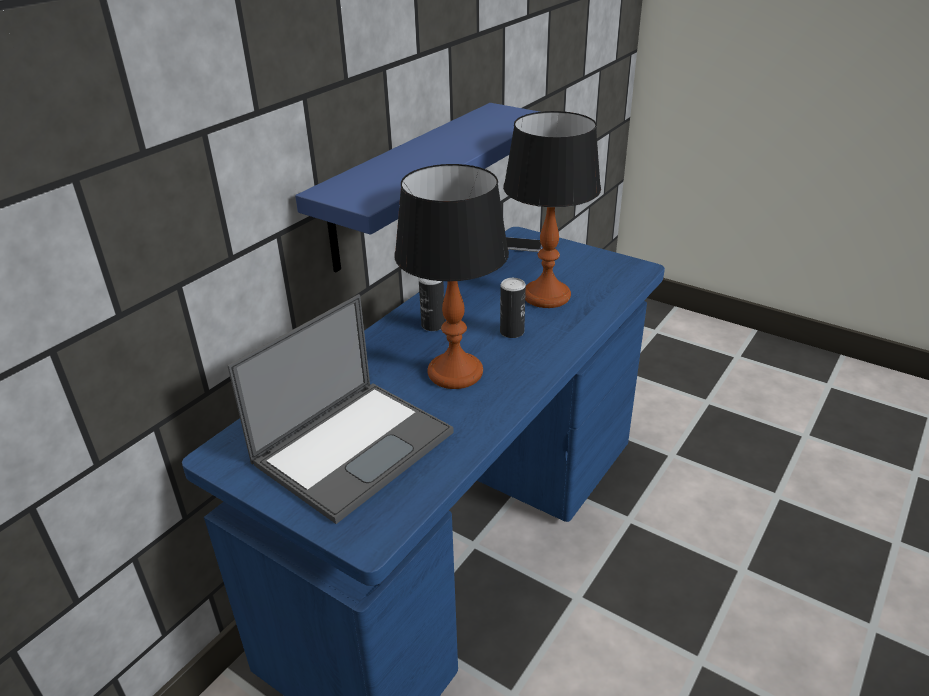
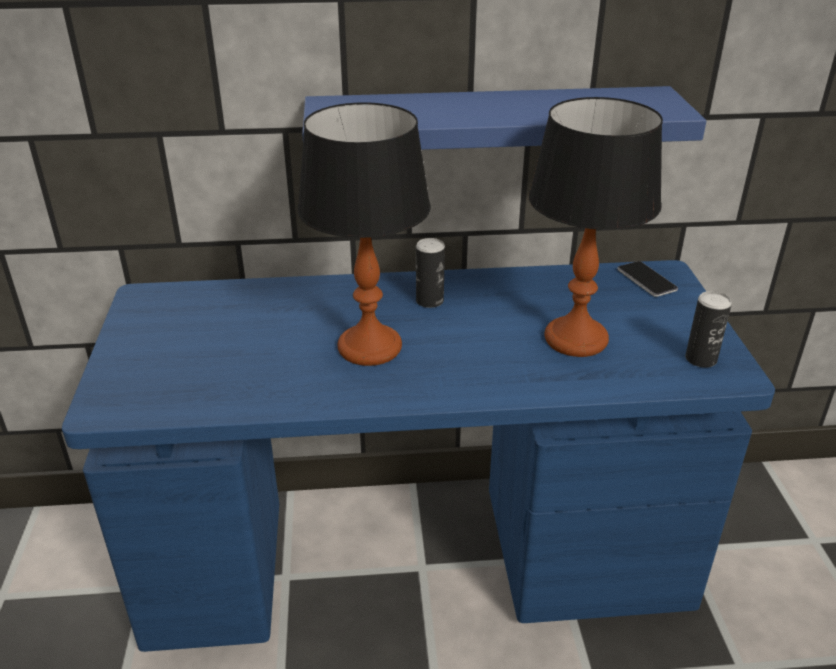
camera: 50 degrees right, 0 degrees up
laptop [227,294,454,524] -> none
can [500,278,526,338] -> can moved to [685,291,732,368]

